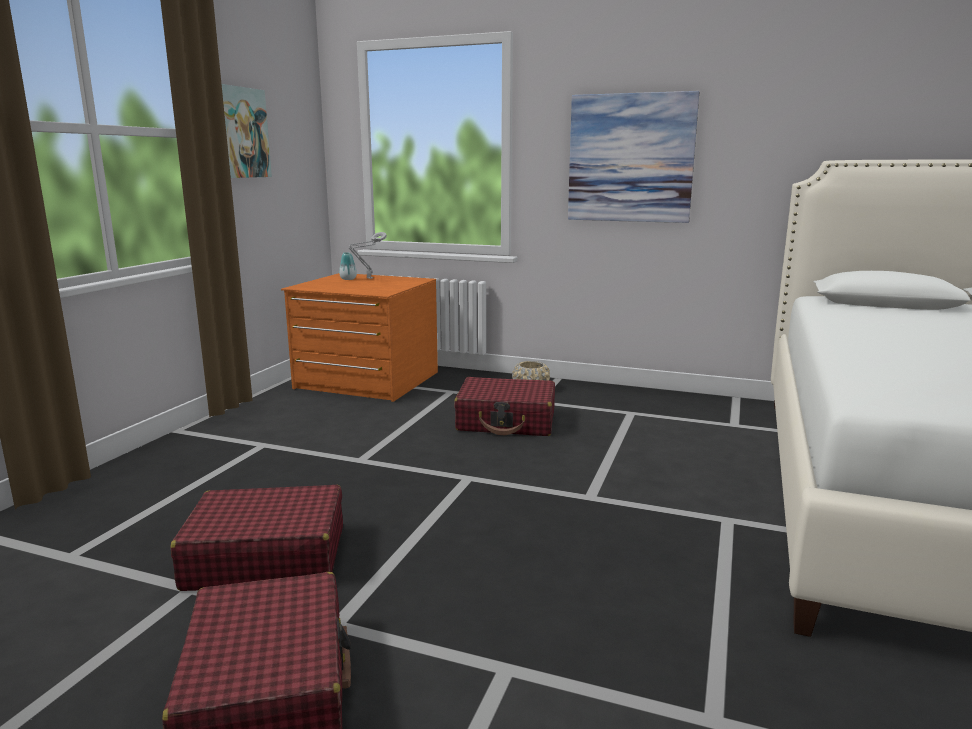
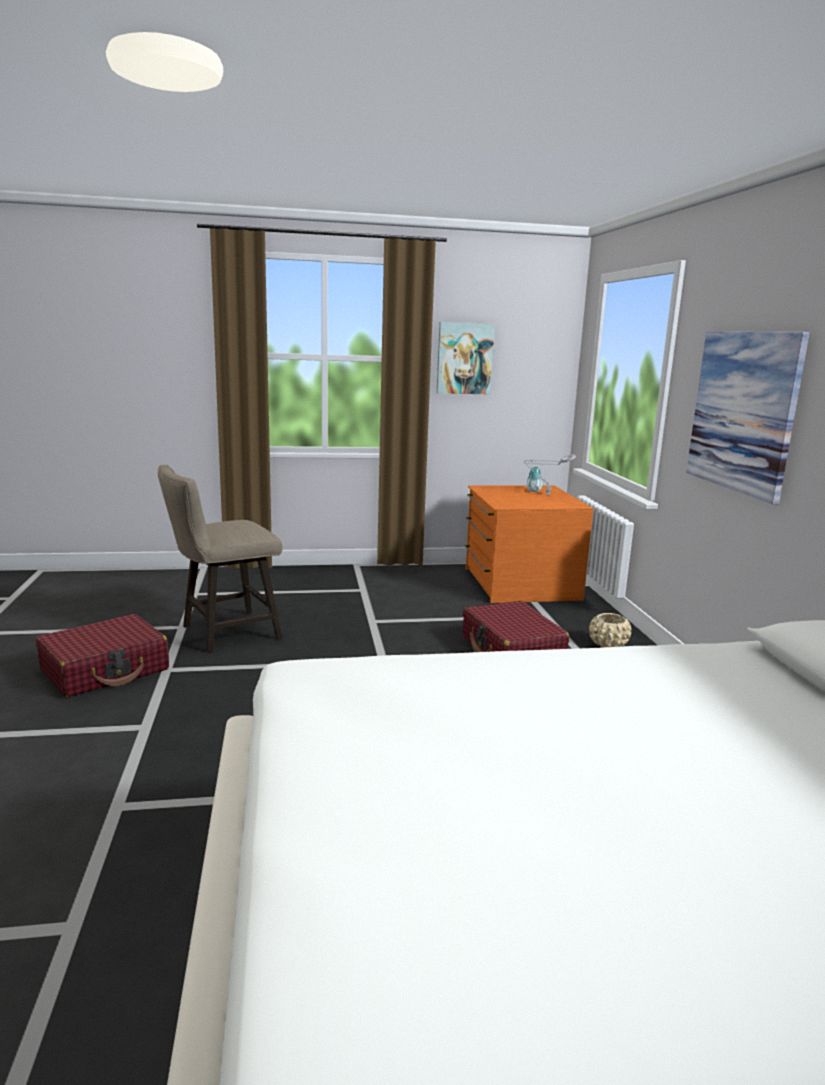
camera: 60 degrees right, 0 degrees up
red suitcase [170,485,343,591] -> beige stool [158,465,282,653]

